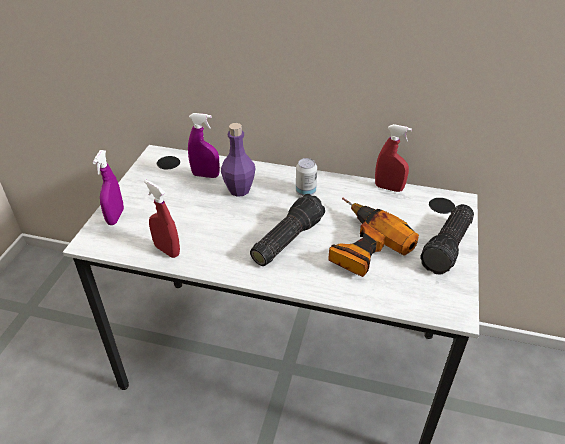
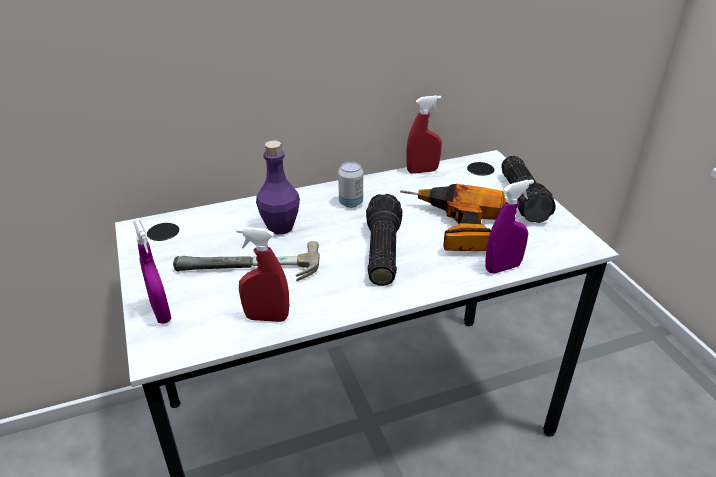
camera: 35 degrees left, 5 degrees down
purple spray bottle [188,113,220,178] -> purple spray bottle moved to [485,179,534,273]
none -> hammer [173,241,320,281]

